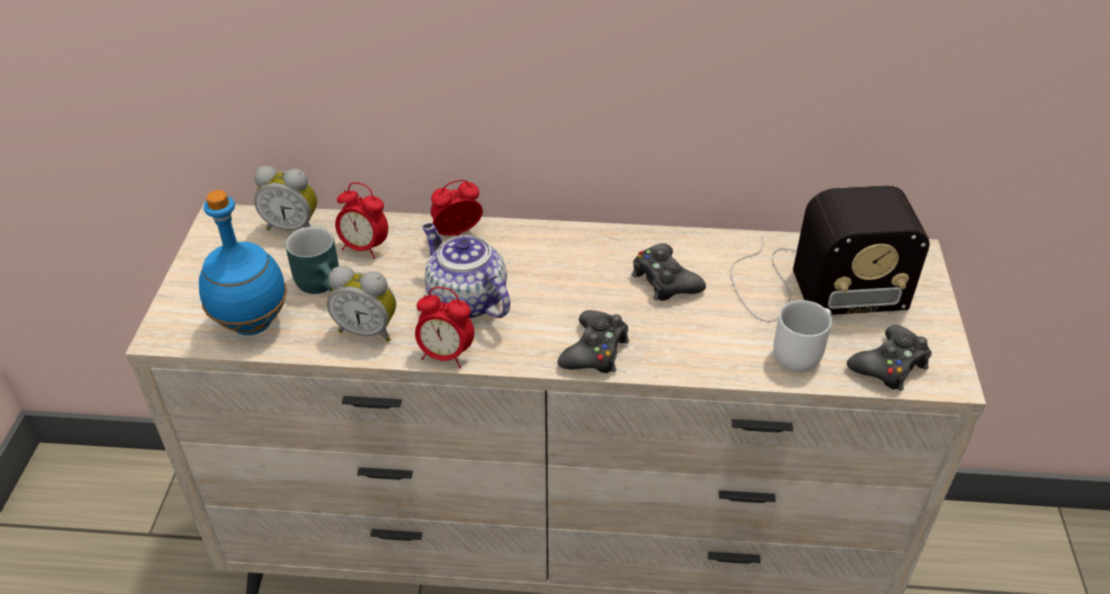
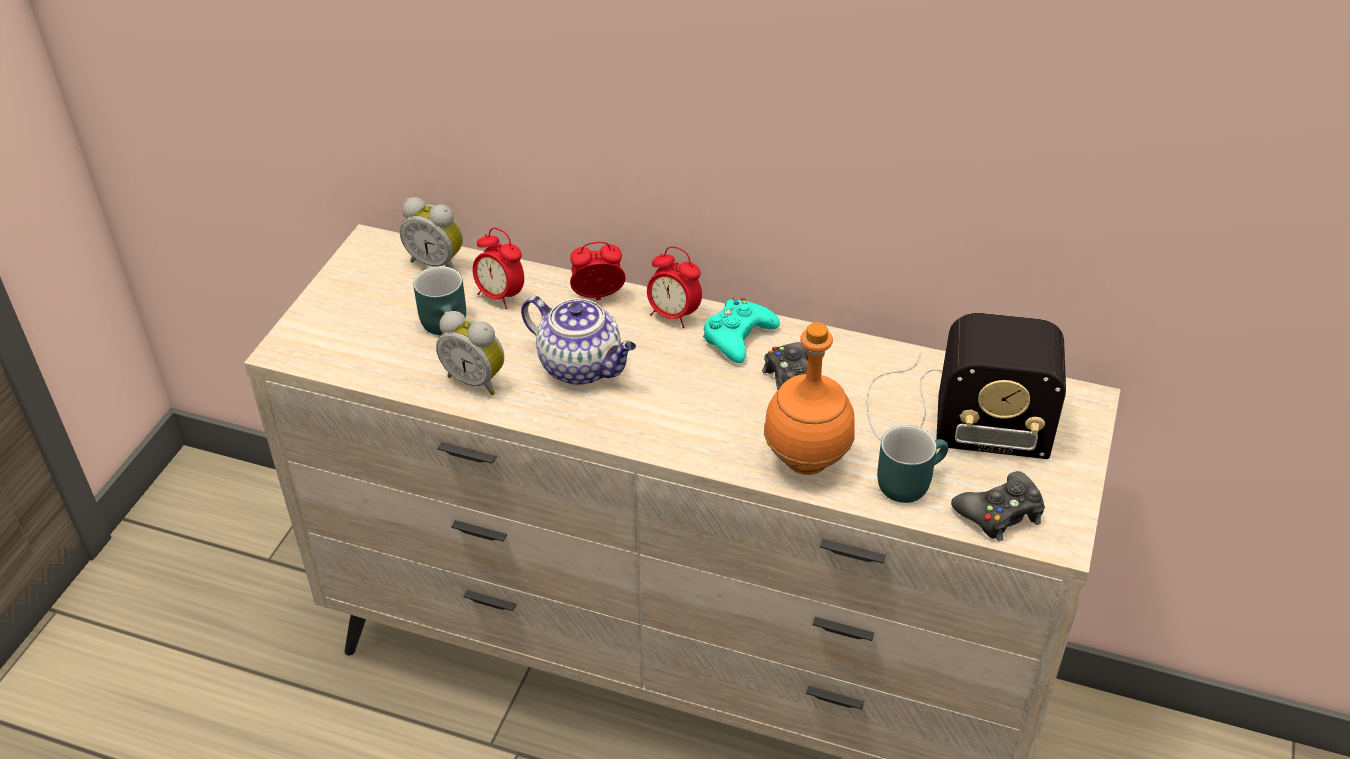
camera: 15 degrees right, 0 degrees up
blue bottle [199,190,287,335] -> none
alarm clock [415,287,474,368] -> alarm clock moved to [647,246,702,328]
teapot [423,223,510,319] -> teapot turned 150 degrees clockwise [521,296,636,385]
black game controller [557,310,629,373] -> none
white mug [774,300,832,372] -> turquoise mug [877,425,948,503]
none -> turquoise game controller [703,298,780,363]
none -> orange bottle [764,322,854,475]

